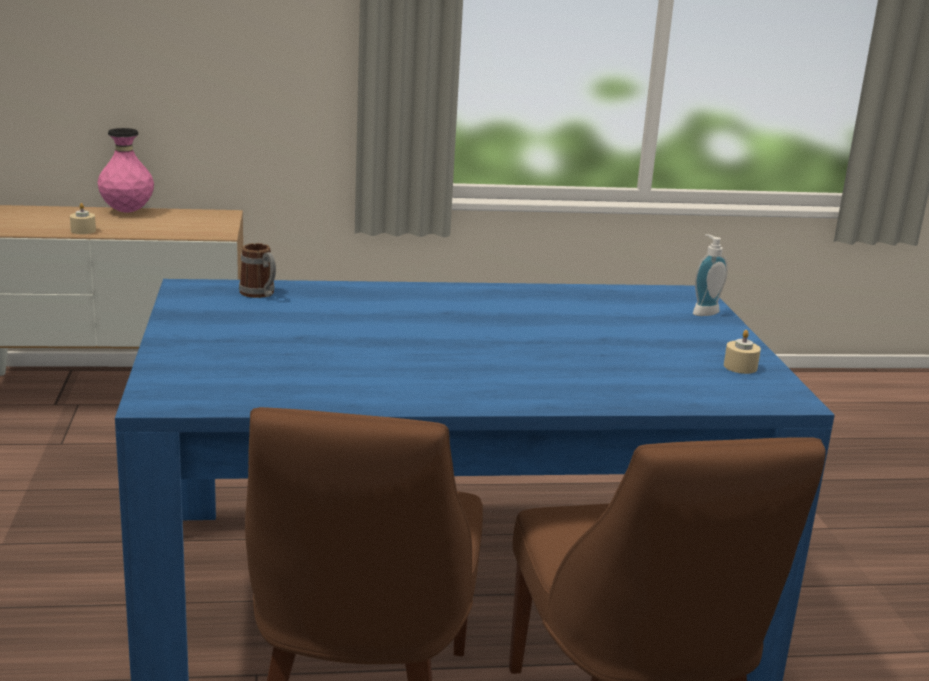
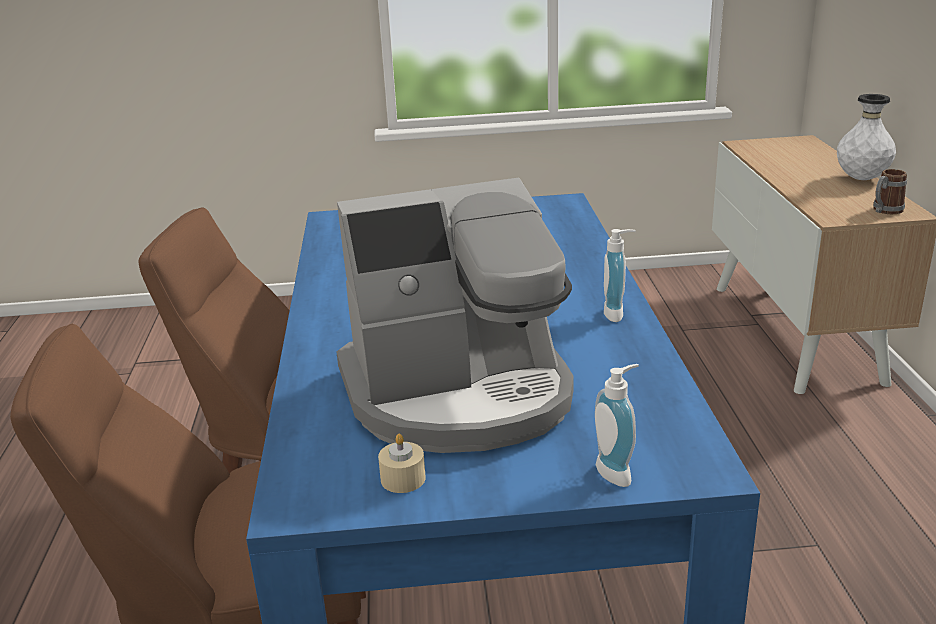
camera: 95 degrees right, 5 degrees up
beige candle [70,203,96,234] -> none
pink vase [97,128,154,213] -> white vase [837,94,896,180]
mug [239,243,276,298] -> mug moved to [873,169,907,214]
none -> coffee machine [336,178,574,453]
none -> soap dispenser [604,229,636,322]

